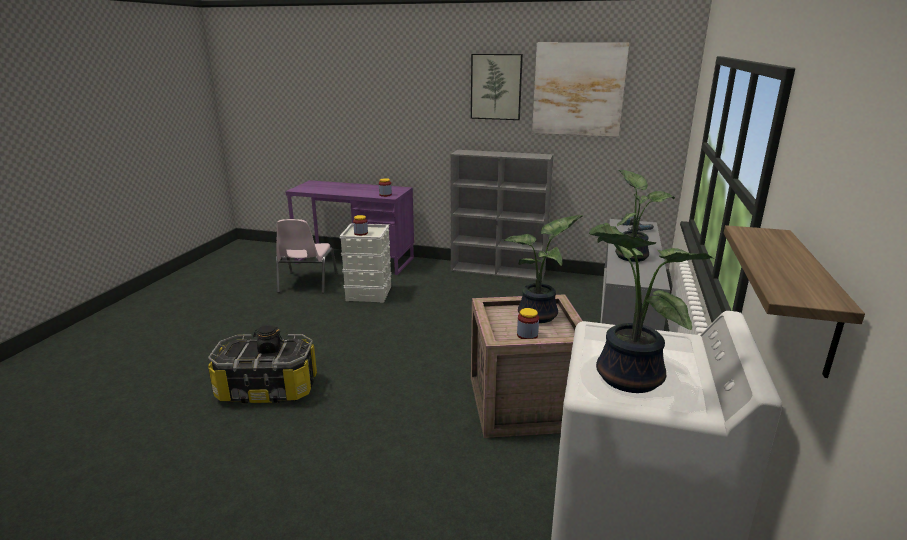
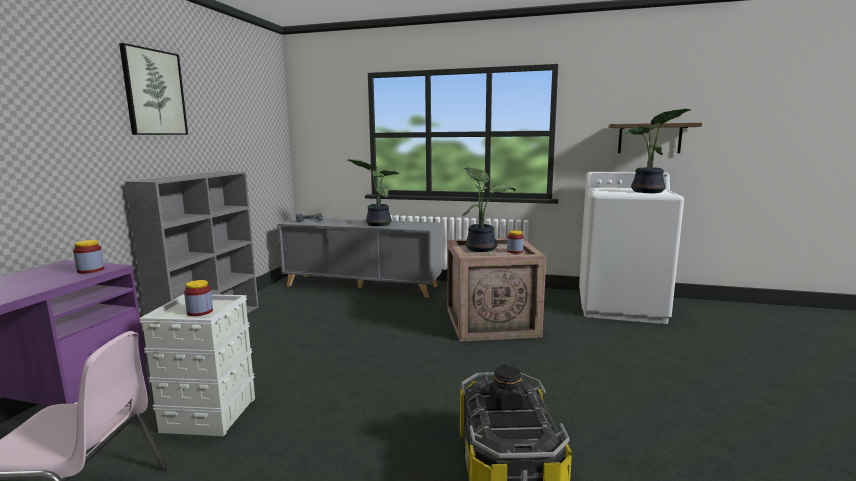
camera: 90 degrees left, 10 degrees down
picture [532,43,629,137] -> none

